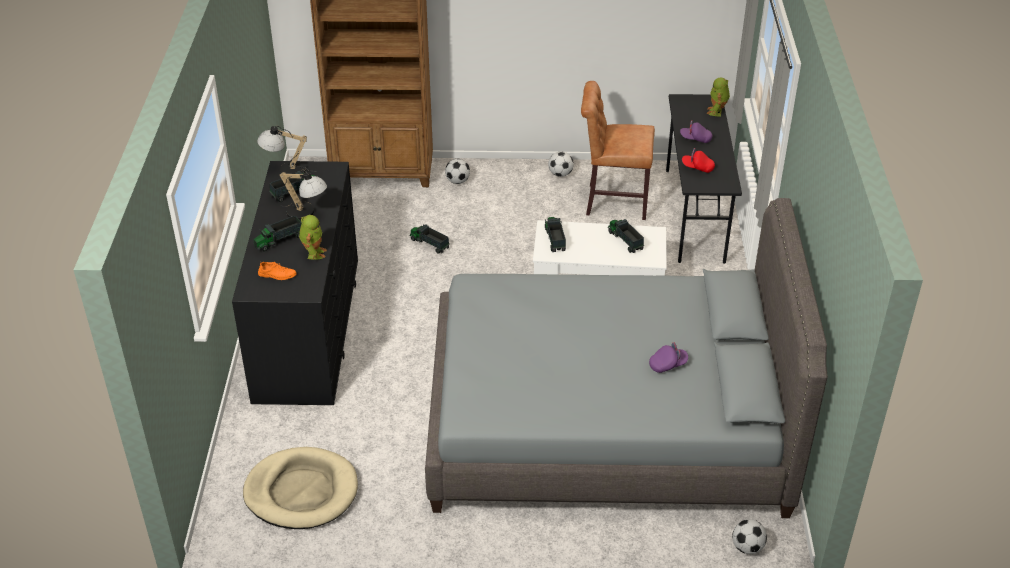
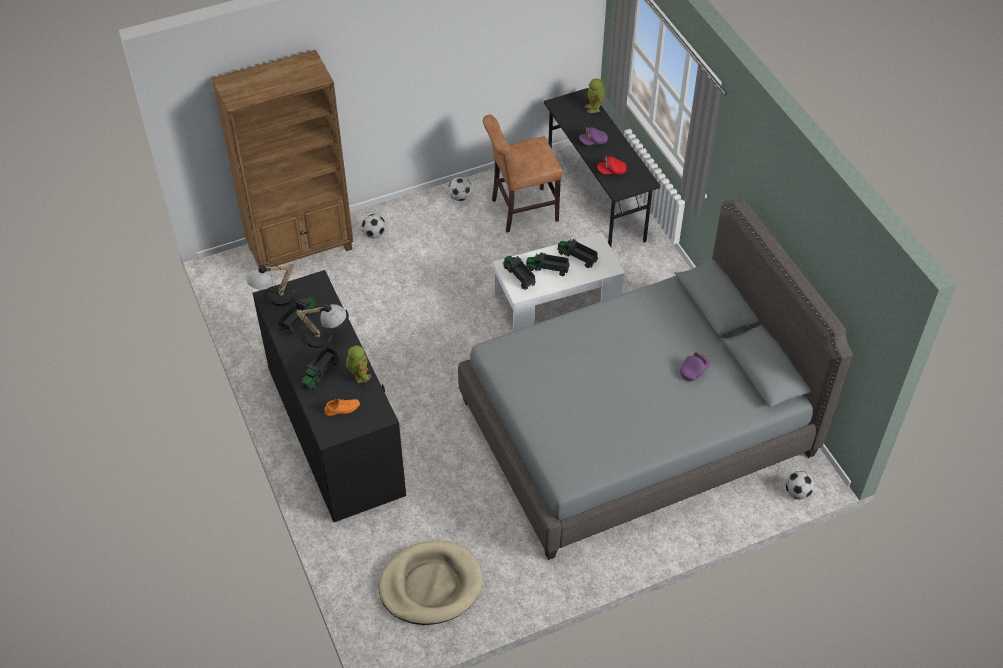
camera: 25 degrees left, 10 degrees up
toy truck [410,224,450,254] -> toy truck moved to [526,252,570,276]

